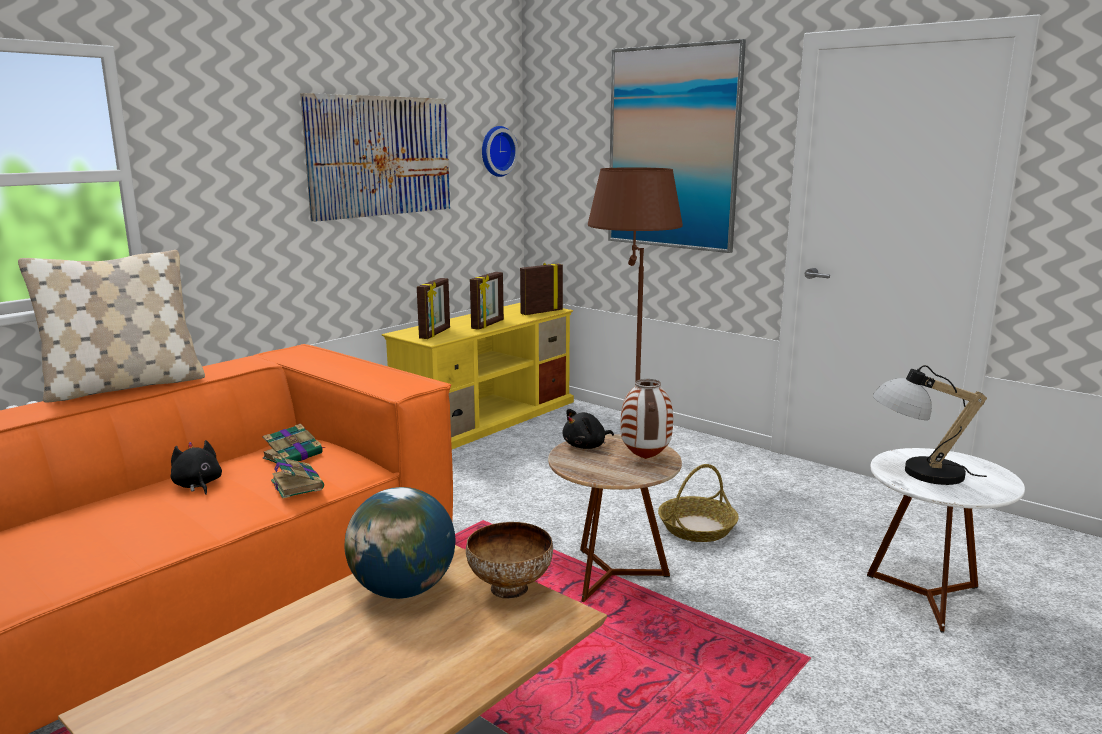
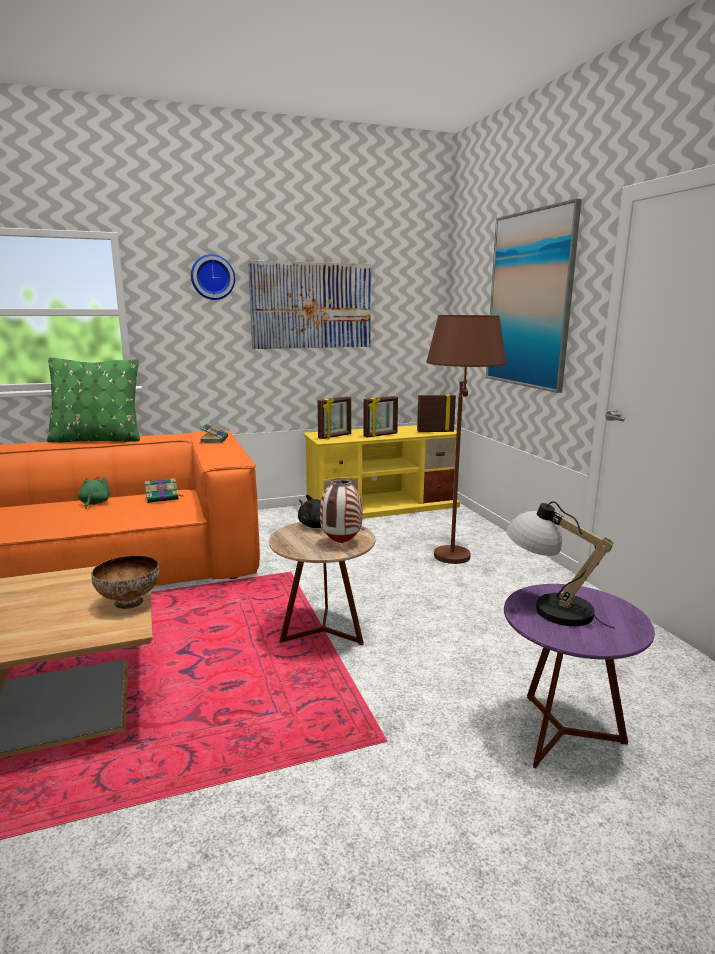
camera: 30 degrees right, 0 degrees up
beige pillow [18,250,205,403] -> green pillow [47,358,140,443]
black plush toy [171,440,222,495] -> green plush toy [78,477,110,509]
book [271,455,324,499] -> book moved to [199,423,228,444]
globe [345,487,455,599] -> none
wall clock [482,126,518,177] -> wall clock moved to [191,254,235,300]
basket [658,464,739,542] -> none
white side table [867,448,1025,633] -> purple side table [504,584,655,768]

